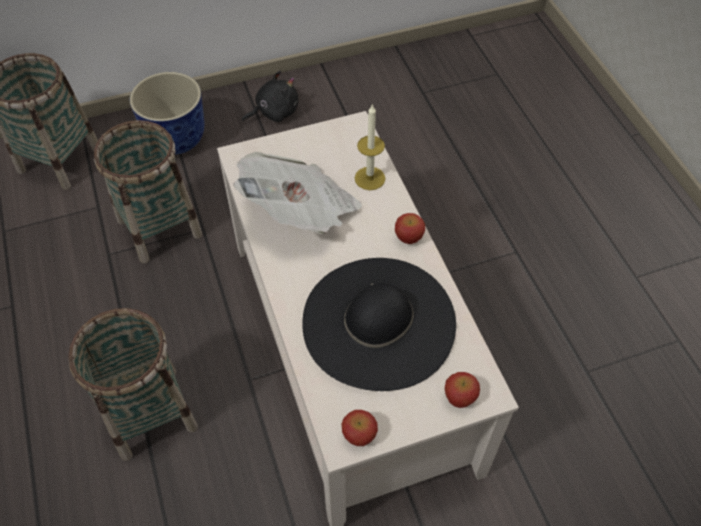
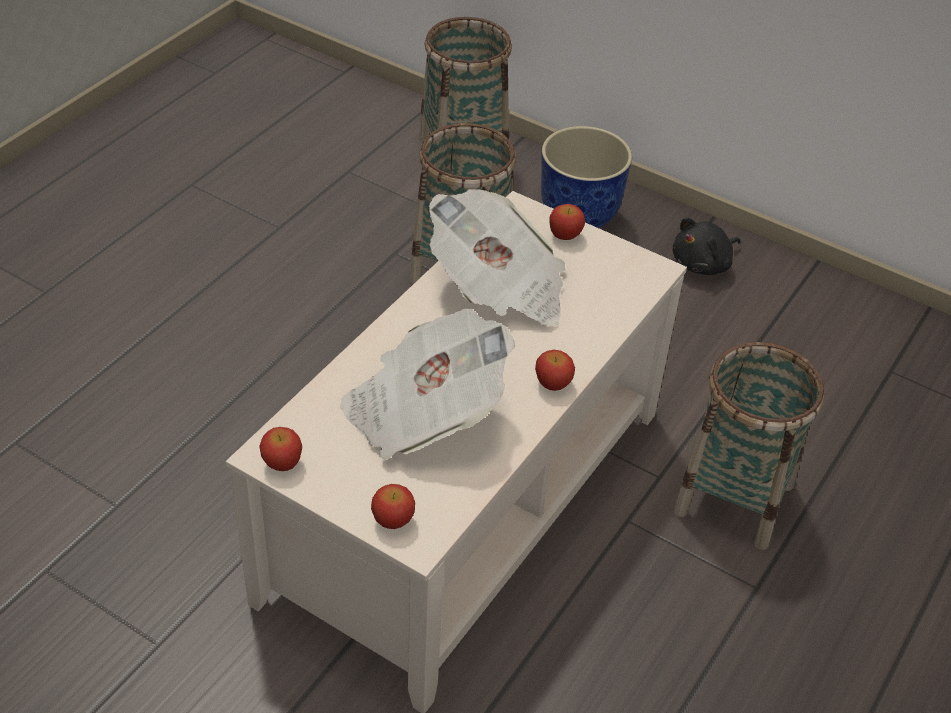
camera: 50 degrees right, 10 degrees down
basket [68,308,198,461] -> basket moved to [674,342,825,550]
black plush toy [242,71,299,122] -> black plush toy turned 120 degrees clockwise [673,218,741,275]
black hat [302,258,456,391] -> newspaper [340,309,515,460]
candle [355,104,385,190] -> none
none -> apple [549,204,585,240]

